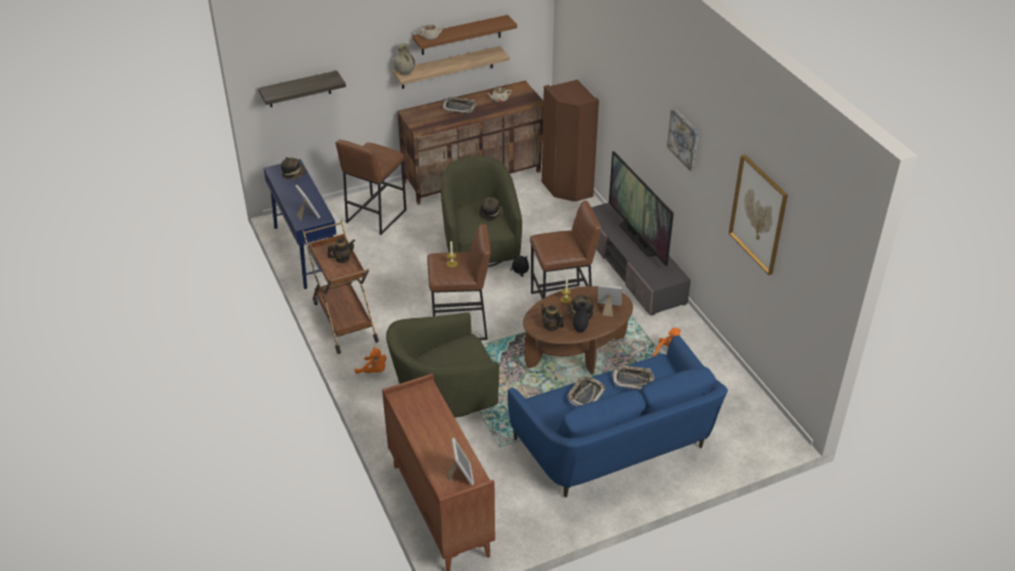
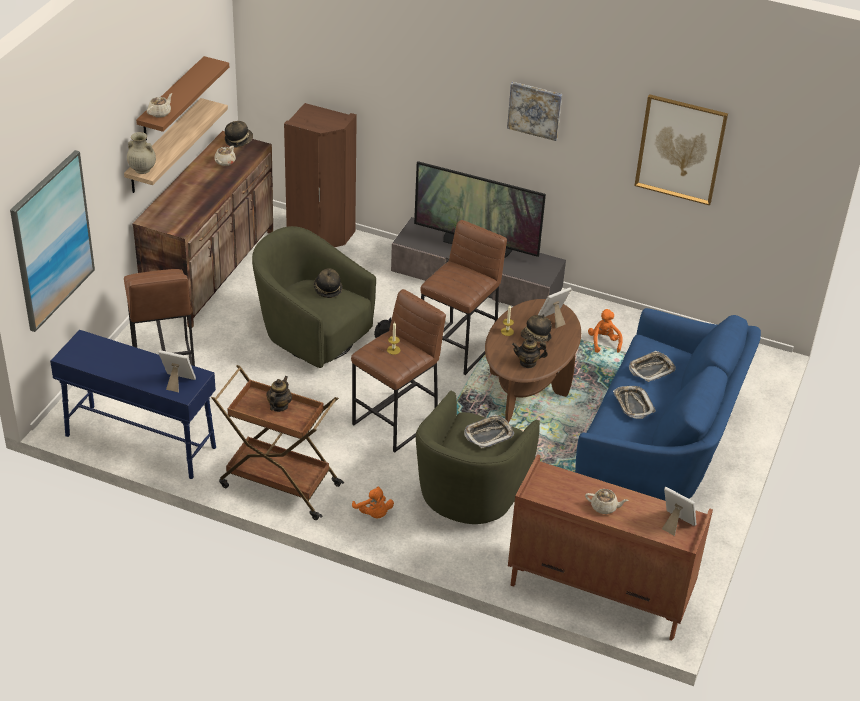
camera: 45 degrees left, 0 degrees up
shelf [258,71,346,107] -> picture [10,150,95,332]
hat [281,157,306,179] -> hat moved to [225,121,253,148]
orange plush toy [354,348,387,374] -> orange plush toy turned 75 degrees clockwise [352,486,394,518]
tray [443,97,476,113] -> tray moved to [464,414,514,448]
black vase [573,302,589,332] -> none
none -> beige teapot [585,489,629,514]

